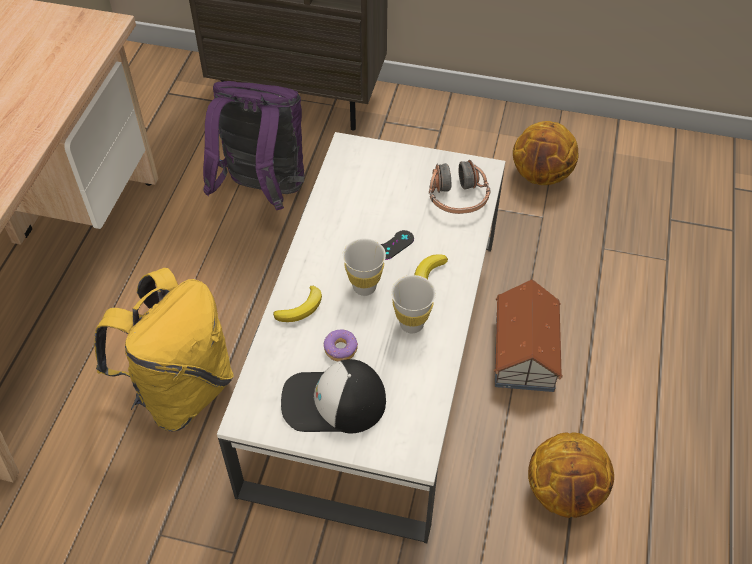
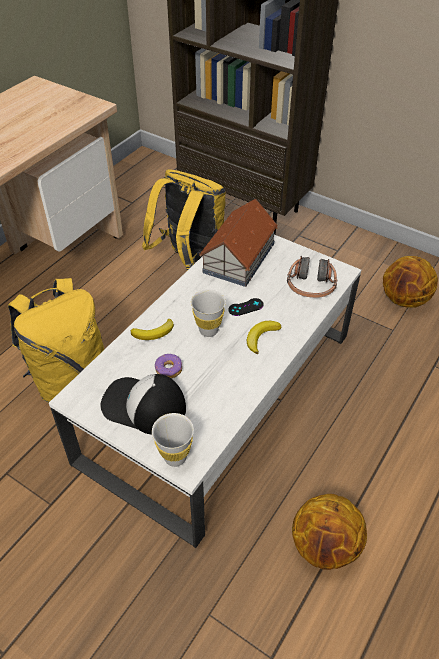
camera: 20 degrees right, 5 degrees down
purple backpack [203,81,305,210] -> yellow backpack [142,169,226,270]
white cup [391,275,436,334] -> white cup moved to [152,413,194,467]
toy house [494,279,563,392] -> toy house moved to [199,199,278,287]

